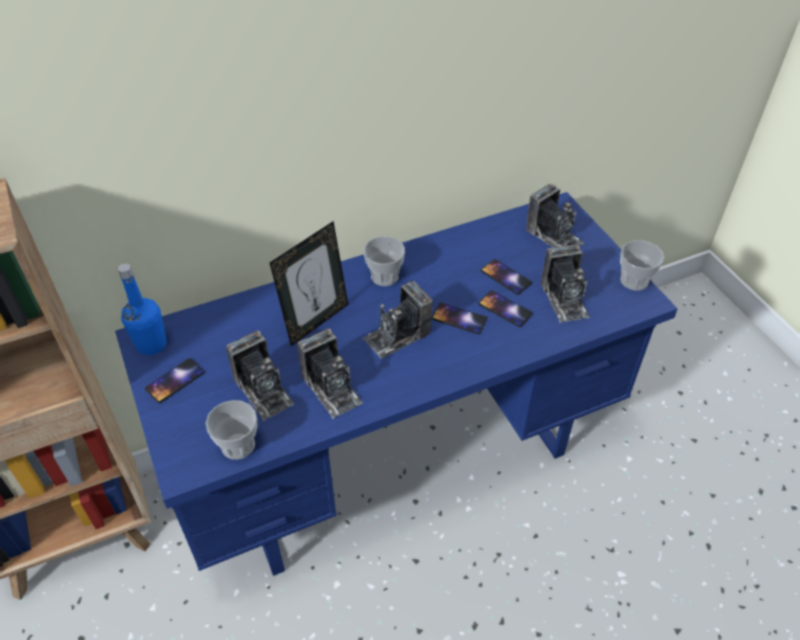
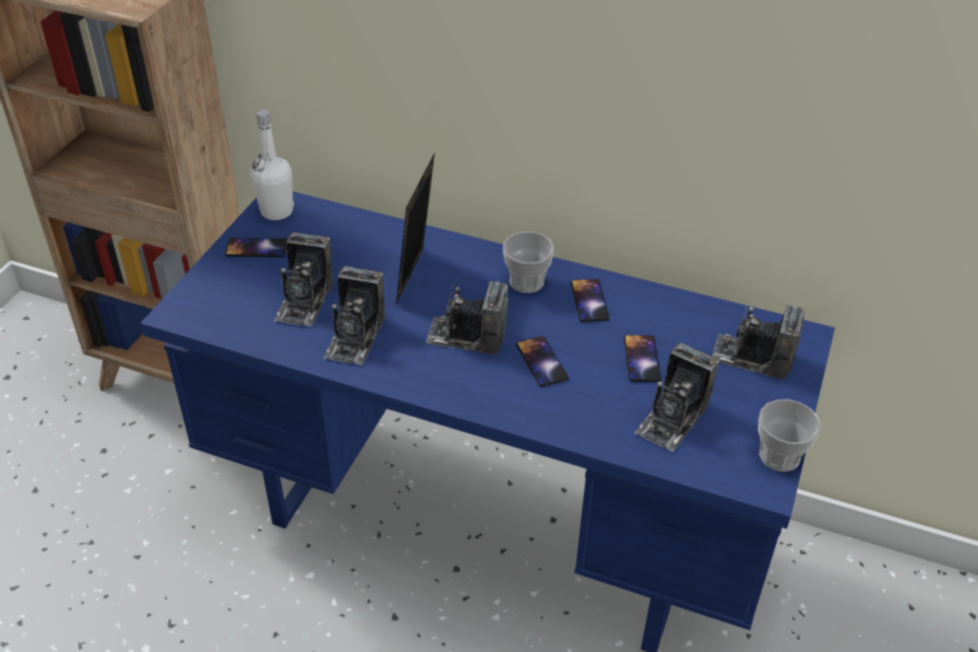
camera: 45 degrees right, 5 degrees down
blue bottle [118,264,166,355] -> white bottle [251,110,294,220]
cup [206,400,257,460] -> none
picture frame [270,221,348,346] -> picture frame turned 105 degrees clockwise [396,153,435,305]
phone [478,291,533,327] -> phone moved to [571,279,609,322]
camera [526,184,584,247] -> camera turned 105 degrees clockwise [712,305,805,380]

